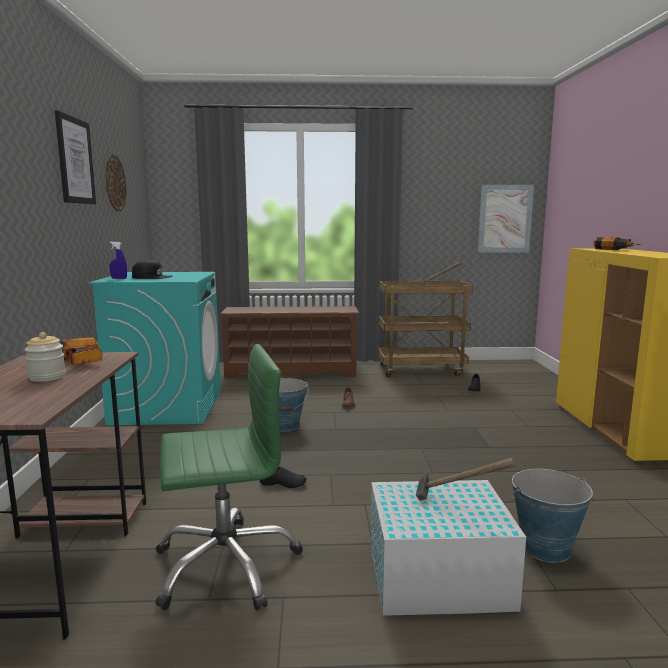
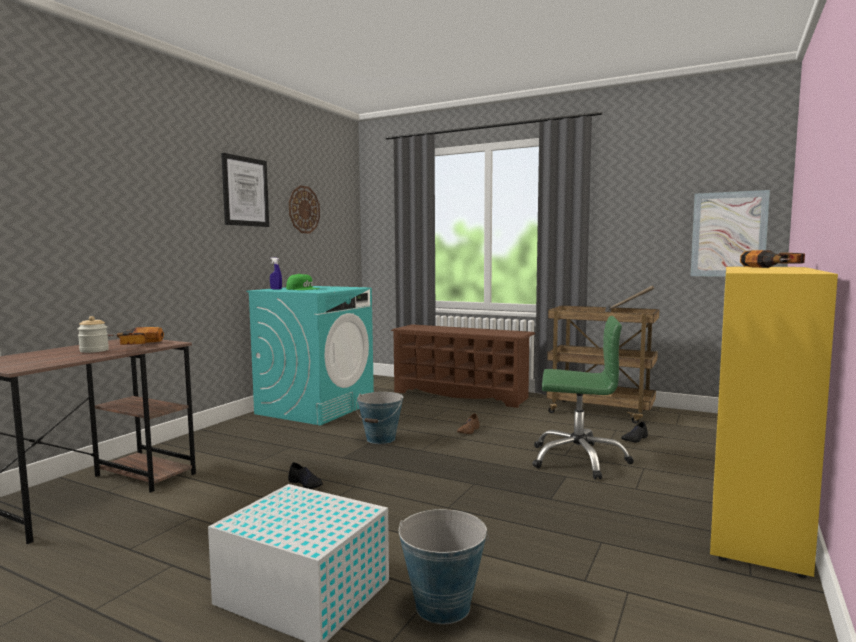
camera: 30 degrees right, 5 degrees down
black cap [132,260,173,279] -> green cap [286,274,320,290]
green office chair [155,344,303,611] -> green office chair moved to [532,316,634,480]
hammer [416,458,516,501] -> none

